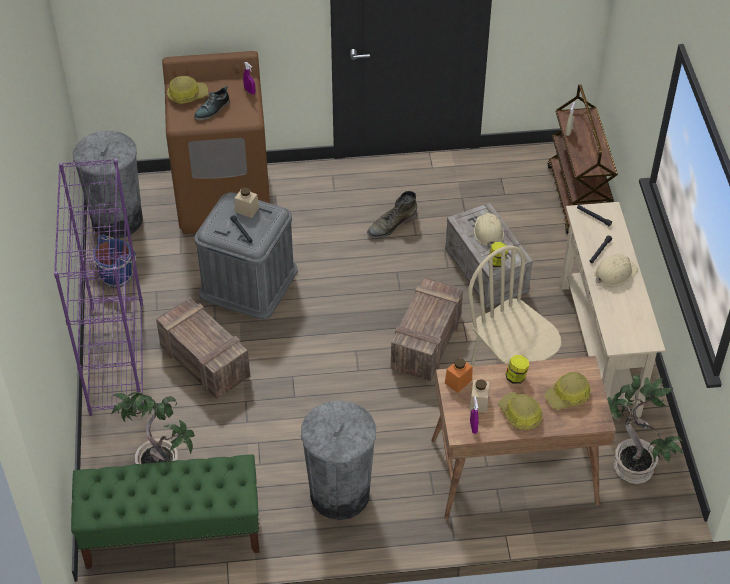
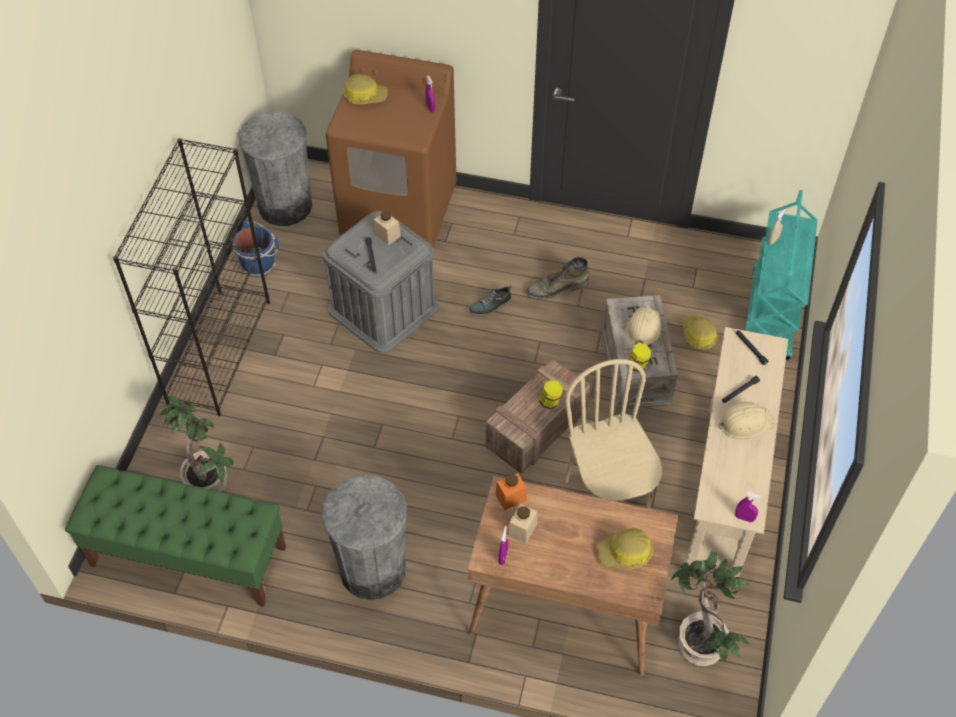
camera: 20 degrees right, 5 degrees up
purple bookcase [54,158,143,416] -> black bookcase [113,138,270,416]
crate [156,297,250,399] -> none
shoe [194,85,230,121] -> shoe moved to [469,285,512,316]
hard hat [498,392,543,430] -> hard hat moved to [682,315,718,350]
jar [506,355,529,384] -> jar moved to [539,380,563,409]
brown cart [547,85,618,234] -> turquoise cart [745,190,818,360]
none -> purple spray bottle [735,492,761,522]

